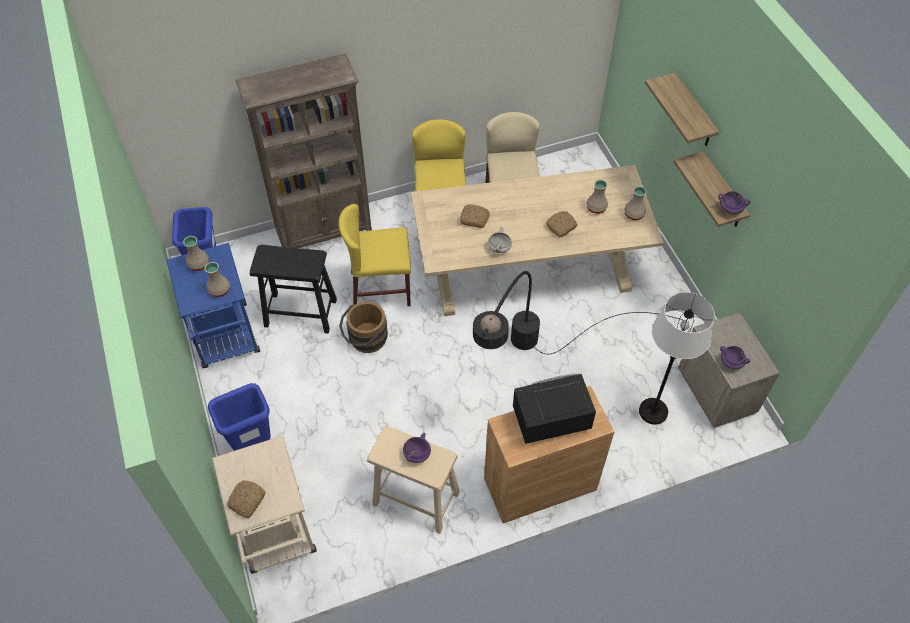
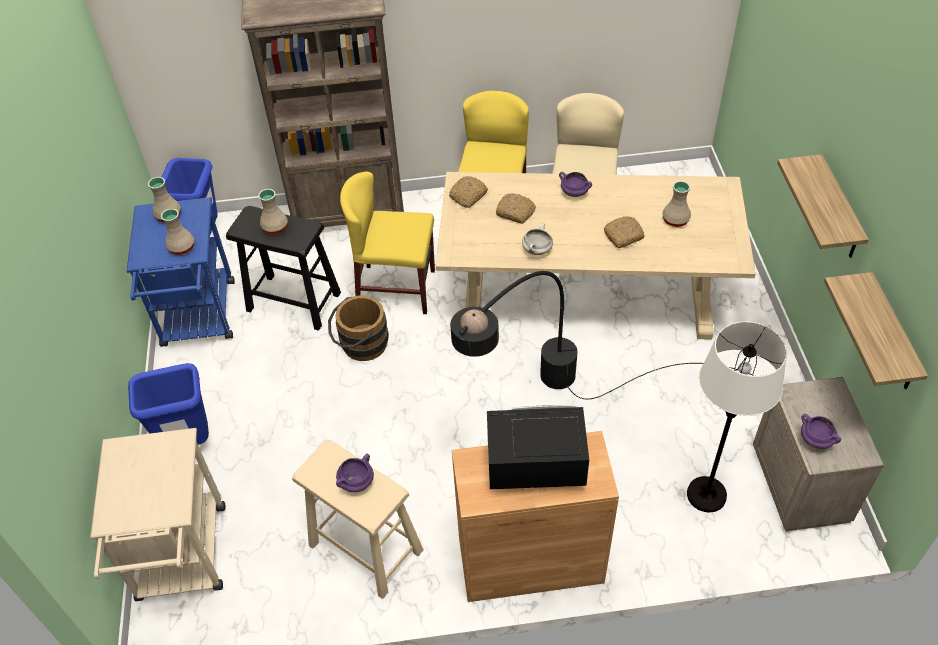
camera: 15 degrees right, 5 degrees down
bread [228,480,265,518] -> bread moved to [449,176,488,208]
beige vase [624,186,647,220] -> beige vase moved to [258,189,288,234]
shelf [645,73,719,146] -> shelf moved to [824,272,928,389]
purple cooking pot [718,191,750,214] -> purple cooking pot moved to [559,172,592,197]

